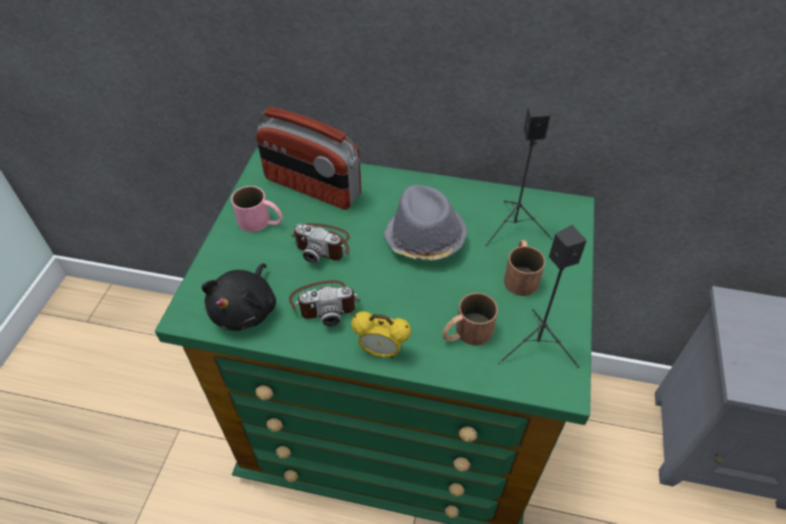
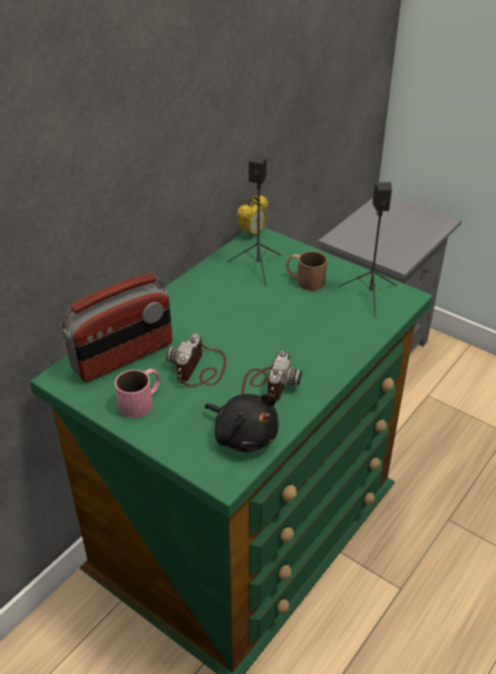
camera: 65 degrees left, 10 degrees down
camera [291,223,350,264] -> camera turned 150 degrees clockwise [166,333,226,387]
alarm clock [351,311,411,358] -> alarm clock moved to [237,195,268,238]
grey hat [383,185,467,260] -> none
brown mug [442,293,498,346] -> none

